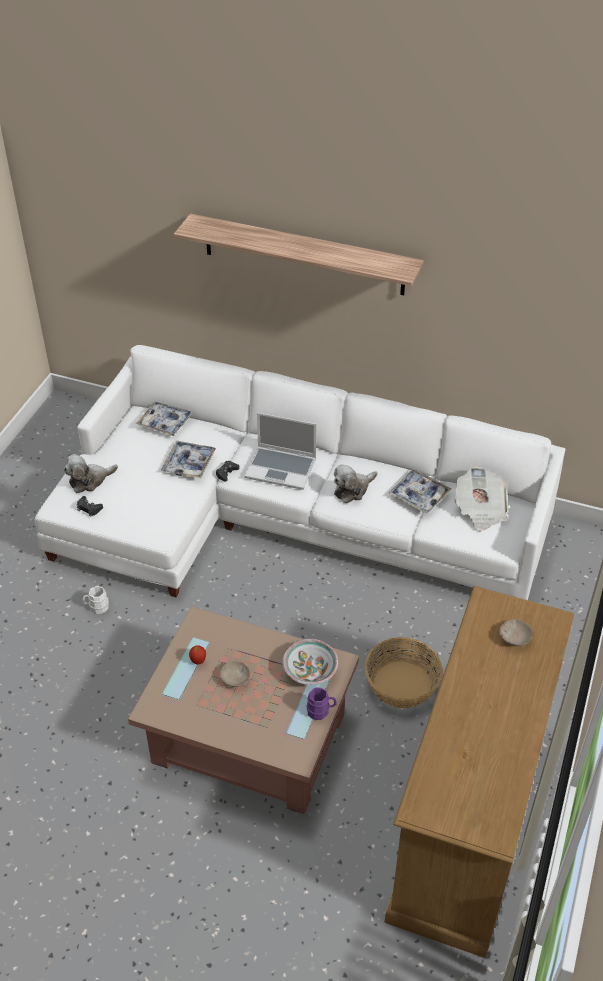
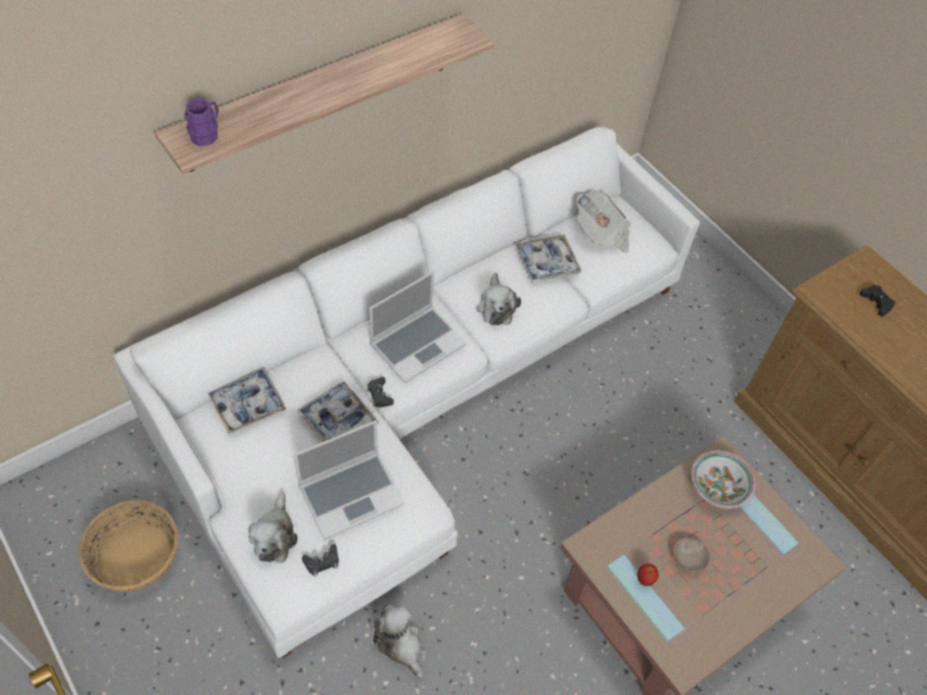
camera: 60 degrees left, 10 degrees up
white mug [83,586,109,614] -> plush toy [373,605,423,679]
purple mug [306,687,337,720] -> purple mug moved to [185,98,219,146]
basket [365,637,443,708] -> basket moved to [79,500,178,592]
beige bowl [499,619,533,646] -> black game controller [859,285,895,316]
none -> laptop [293,420,405,540]

